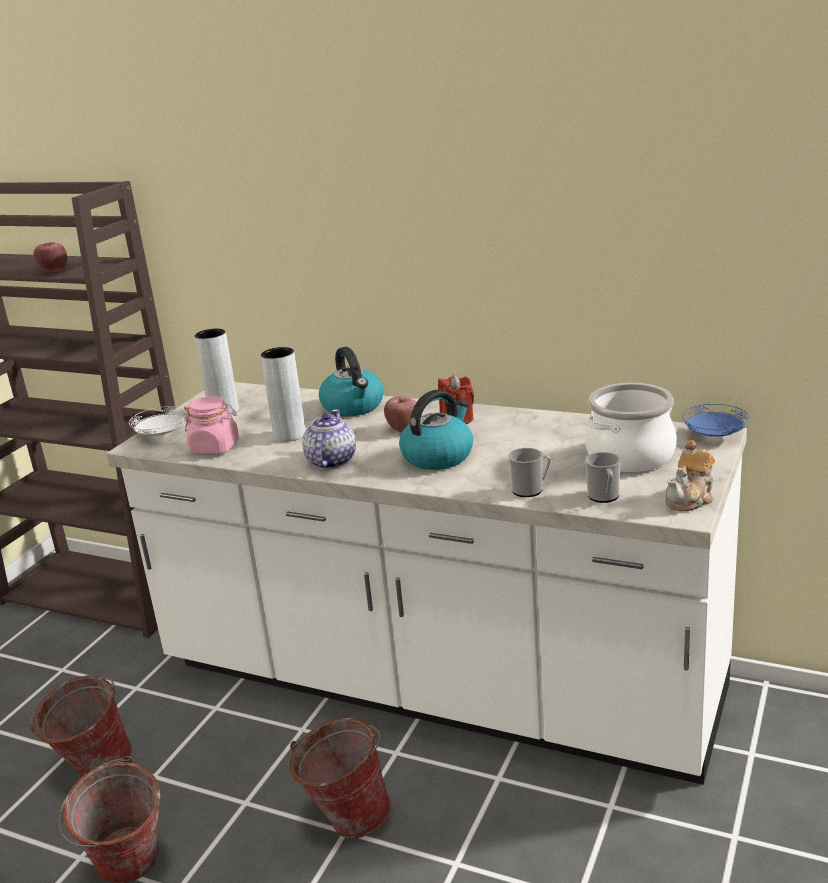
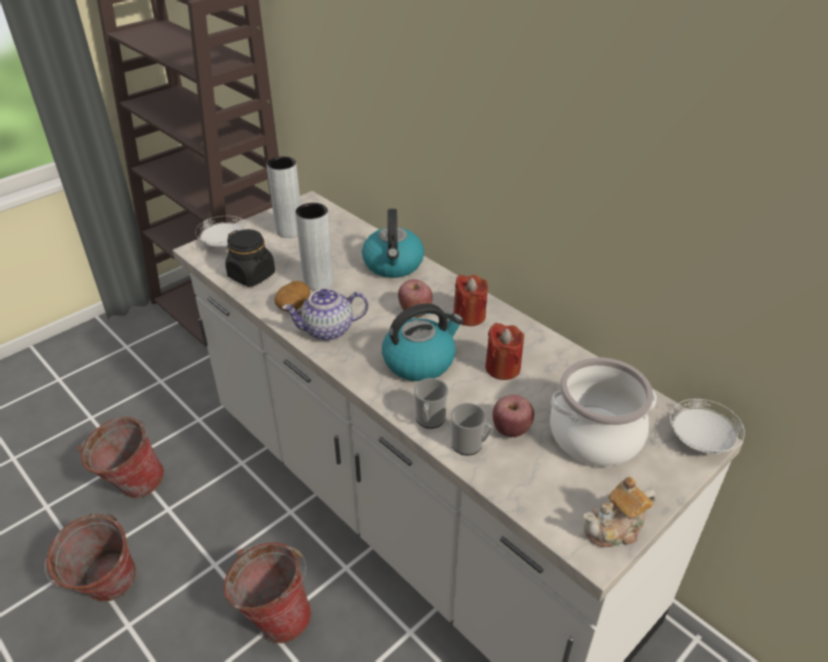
camera: 20 degrees right, 15 degrees up
apple [34,242,67,272] -> apple moved to [493,395,534,437]
pink jar [183,396,239,454] -> black jar [226,229,275,287]
teapot [302,410,356,469] -> teapot turned 135 degrees counterclockwise [282,288,369,341]
mug [585,452,621,503] -> mug moved to [414,378,448,429]
blue plate [682,404,749,437] -> white plate [670,399,745,454]
none -> potato [275,281,310,312]
none -> red candle [485,323,524,380]

